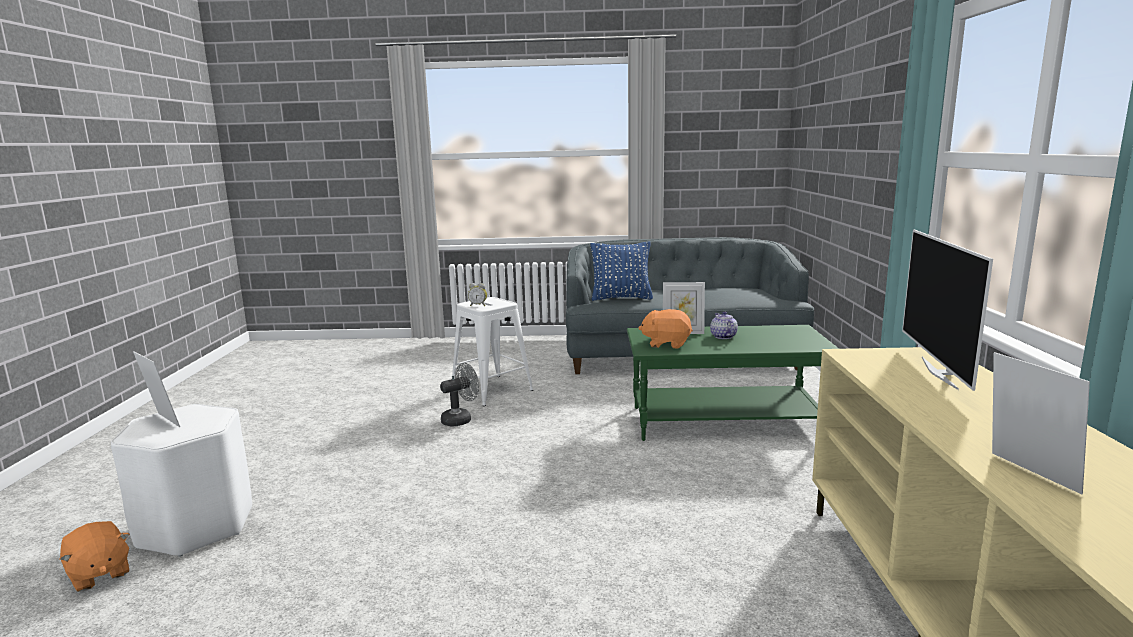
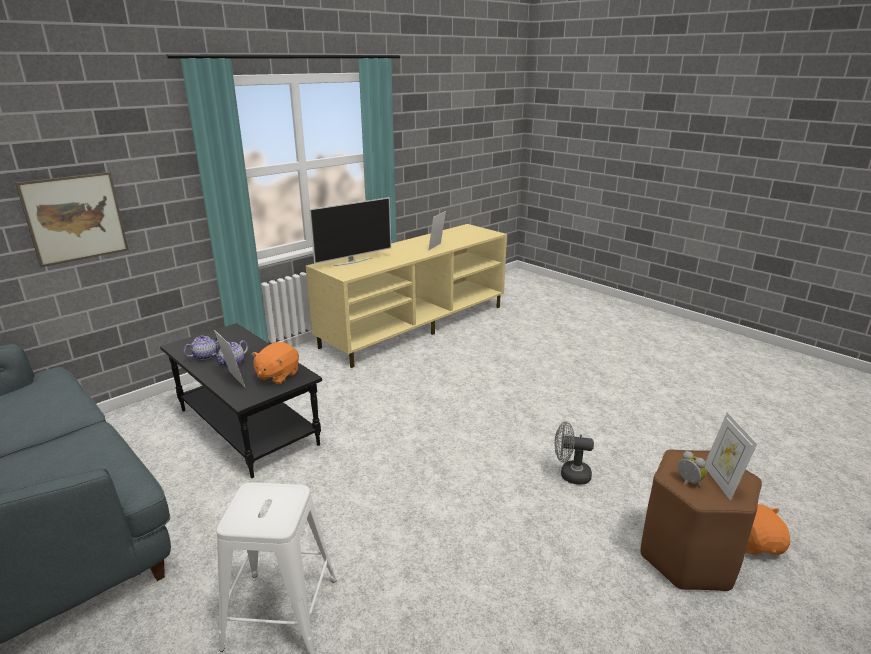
camera: 135 degrees left, 10 degrees up
white stool [111,404,252,557] -> brown stool [641,450,762,591]
grey fan [440,363,479,427] -> grey fan moved to [555,421,594,485]
alarm clock [468,283,487,306] -> alarm clock moved to [678,451,707,487]
blue pillow [590,241,653,301] -> none
green coffee table [627,325,839,441] -> black coffee table [160,323,322,478]
orange plush toy [639,309,693,349] -> orange plush toy turned 60 degrees clockwise [251,342,299,384]
none -> picture [15,172,129,267]
none -> teapot [184,335,219,360]

